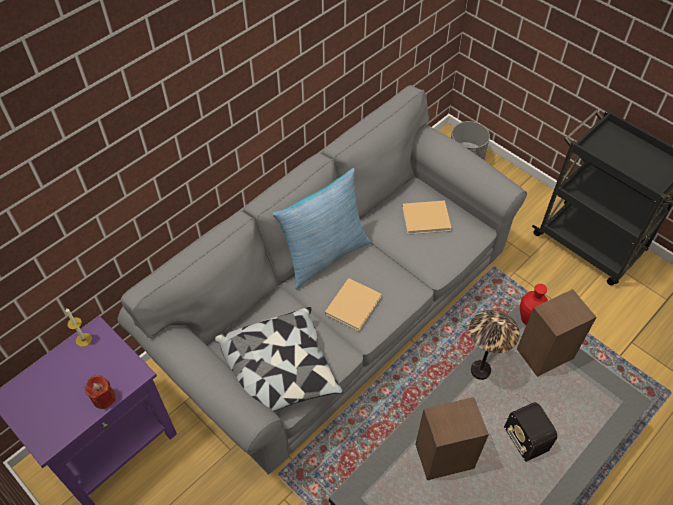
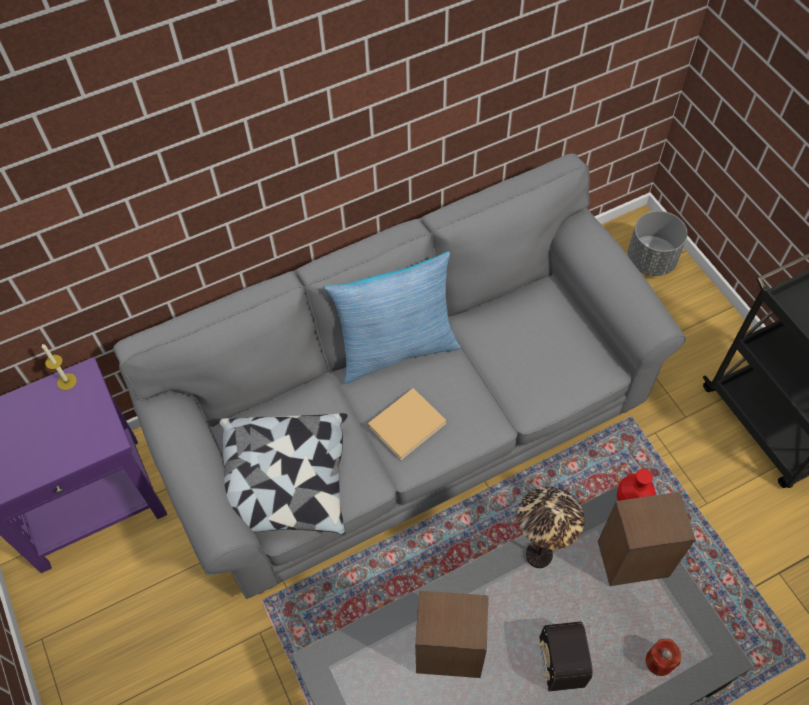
camera: 20 degrees right, 5 degrees up
red candle [85,375,116,409] -> red candle moved to [646,639,681,676]
beige book [402,200,451,235] -> none

